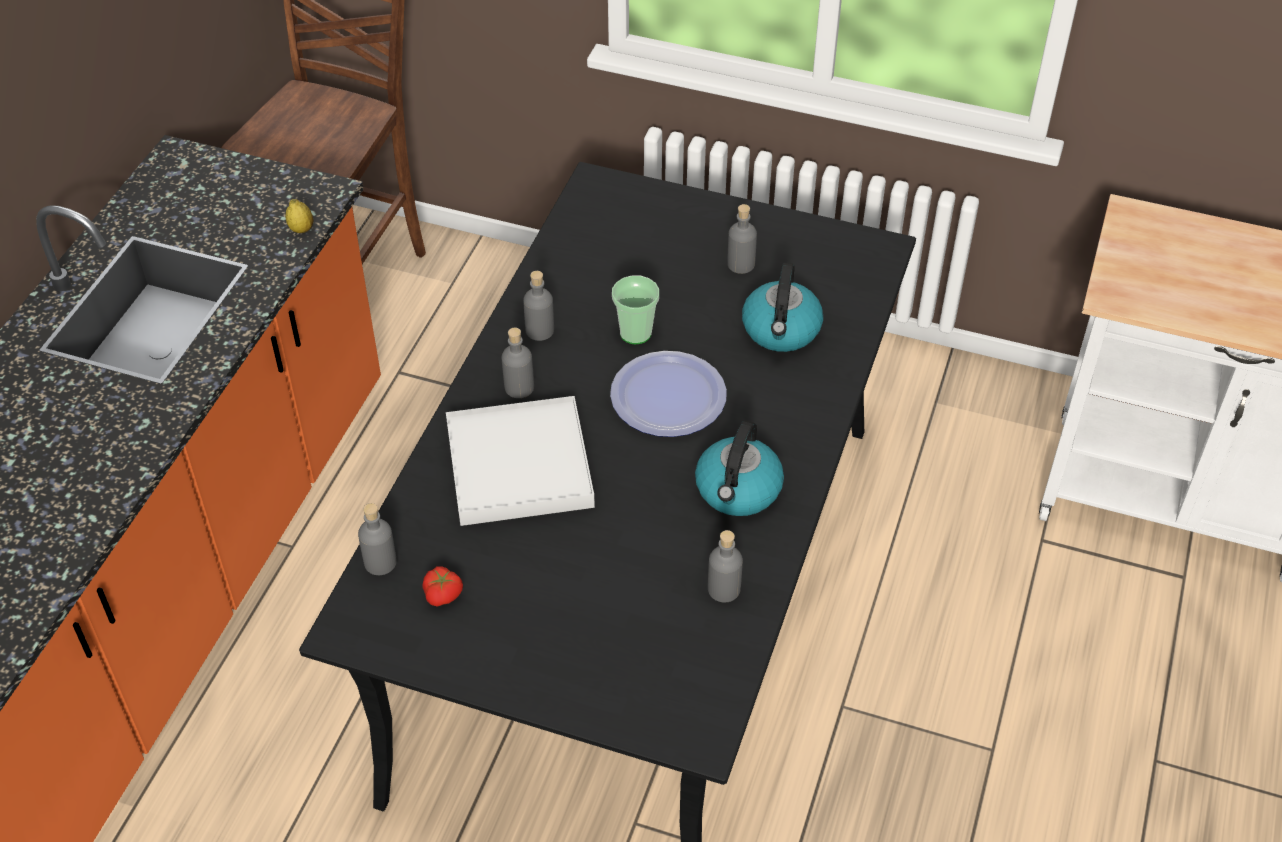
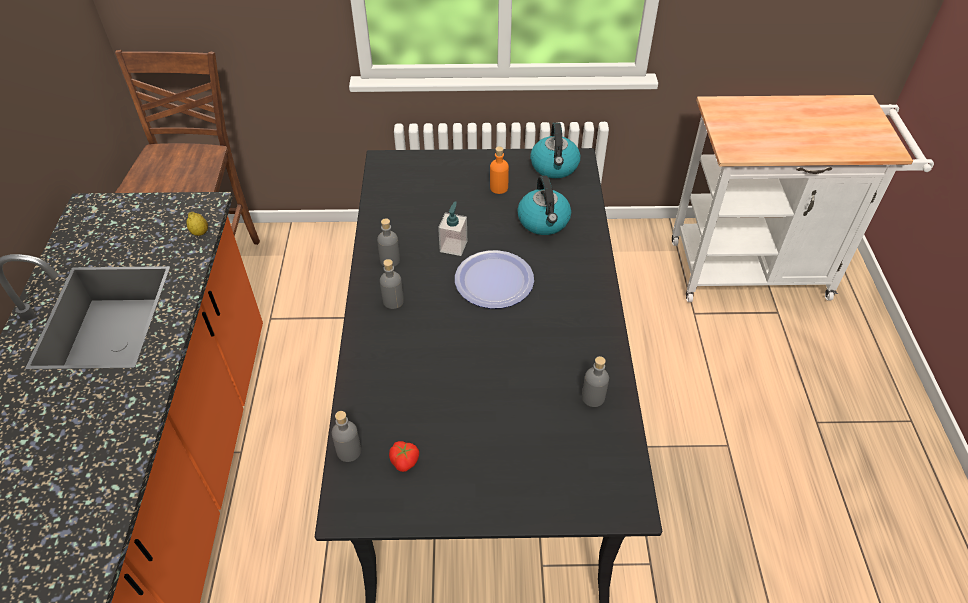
camera: 20 degrees left, 0 degrees up
white tray [446,396,595,526] -> none
cup [612,276,659,344] -> soap dispenser [438,202,467,256]
kettle [695,420,784,516] -> kettle moved to [530,122,580,178]
grey bottle [727,204,757,274] -> orange bottle [490,146,509,194]

